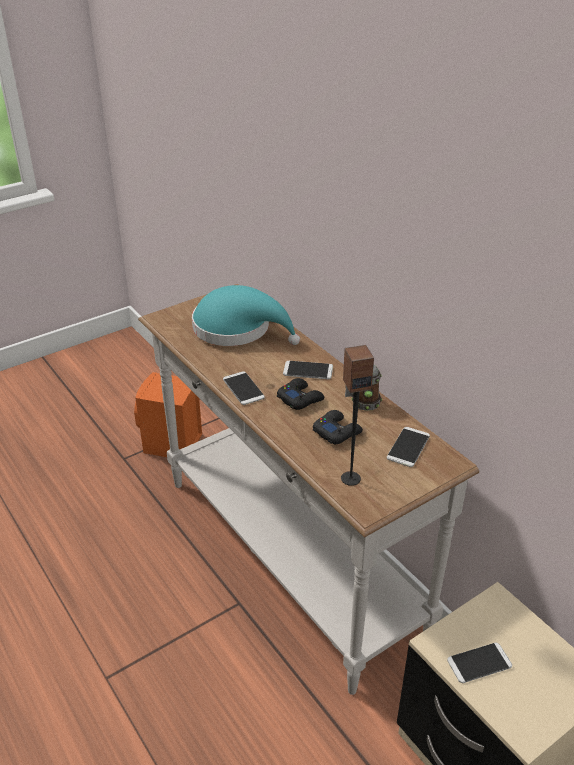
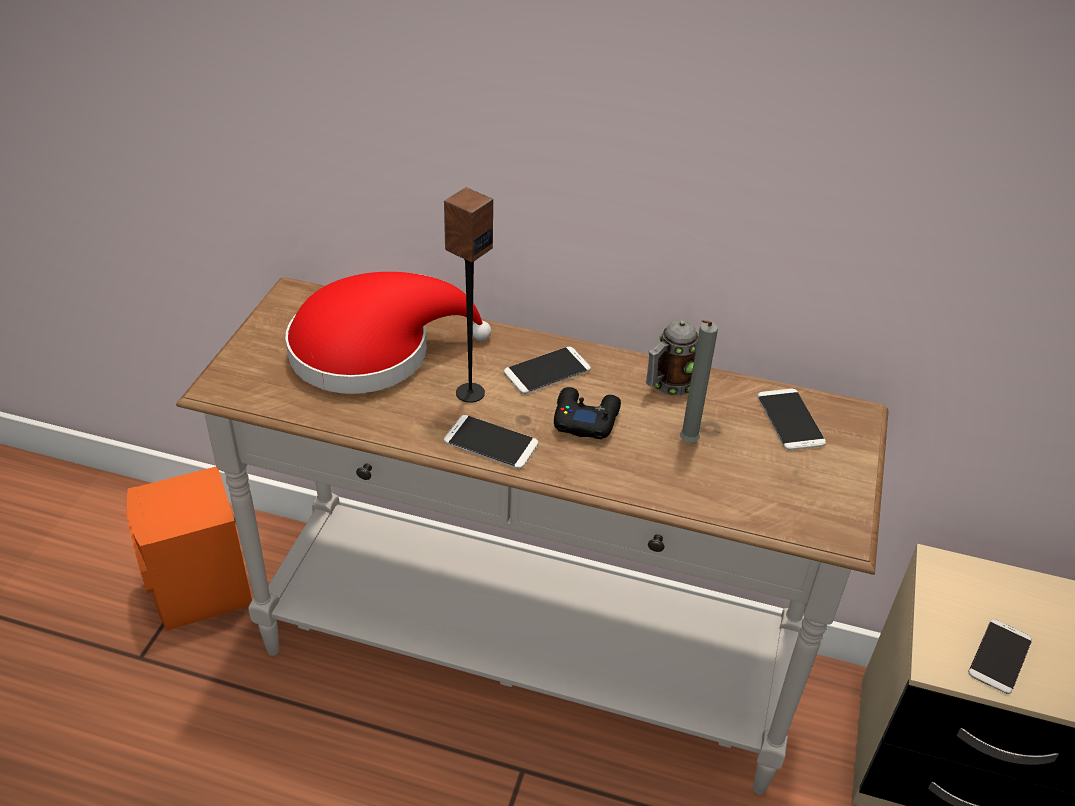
camera: 40 degrees left, 5 degrees up
turquoise hat [192,285,300,346] -> red hat [285,272,491,394]
black game controller [313,410,363,444] -> grey candle [680,320,718,442]
speaker [341,345,374,486] -> speaker moved to [444,187,493,403]

